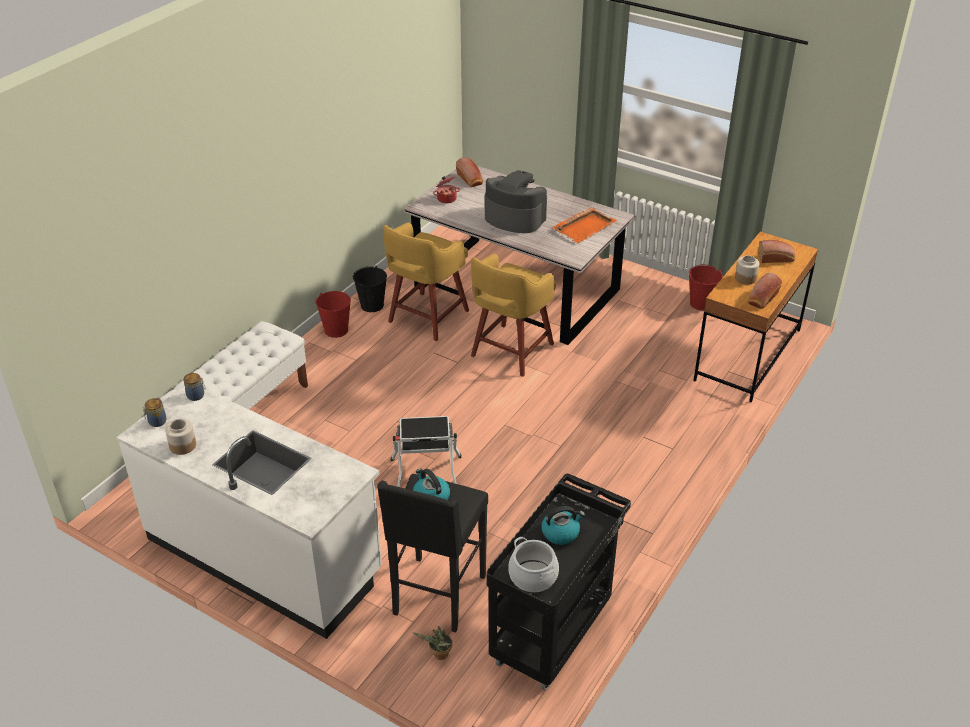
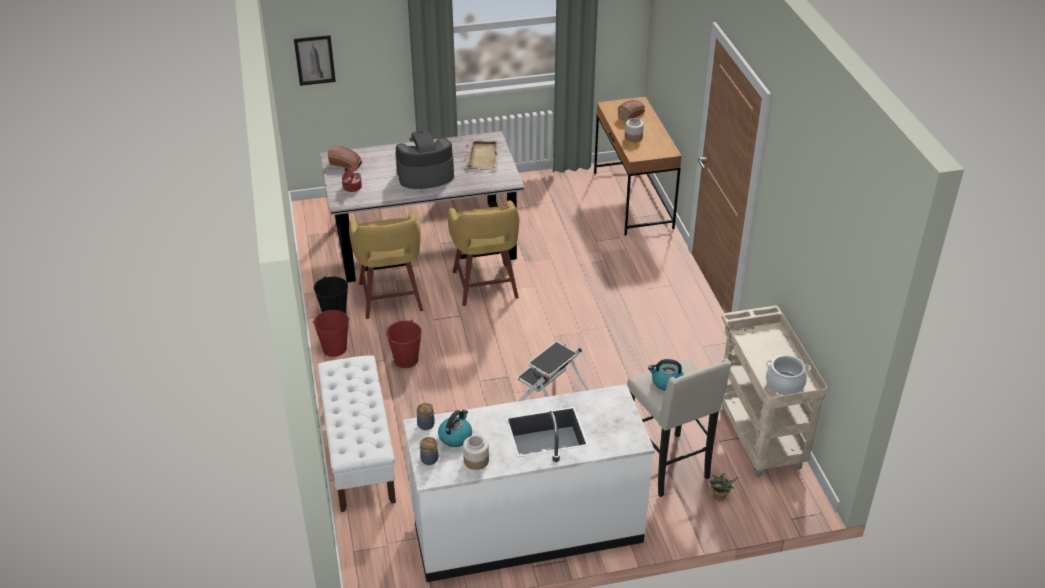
camera: 45 degrees left, 0 degrees up
black stool [377,474,488,632] -> beige stool [627,358,732,497]
black cart [487,474,631,690] -> beige cart [722,306,827,476]
kettle [541,506,585,545] -> kettle moved to [438,410,472,447]
orange tray [552,207,617,243] -> beige tray [465,139,500,170]
red bucket [689,265,723,311] -> red bucket moved to [386,320,422,368]
bread [748,273,782,309] -> none
none -> picture [294,35,336,86]

